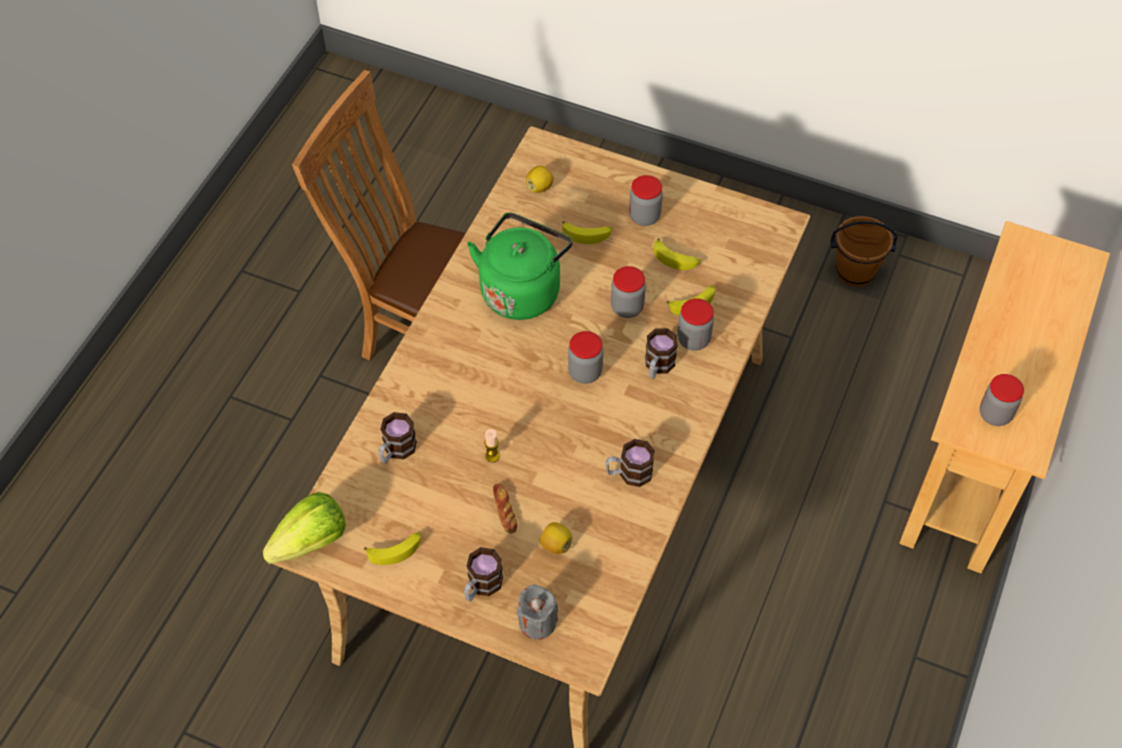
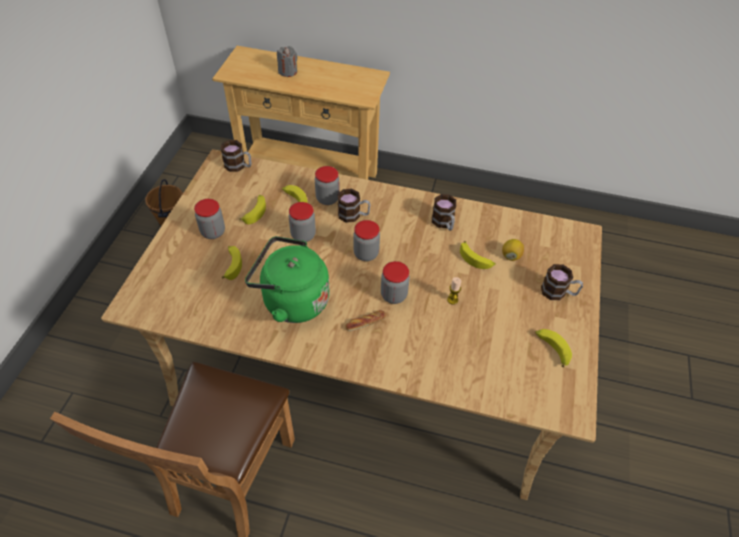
camera: 100 degrees left, 5 degrees down
lettuce [262,492,346,564] -> none
mug [379,412,417,464] -> mug moved to [220,140,252,172]
bread [492,484,517,534] -> bread moved to [345,310,386,331]
grey candle [517,584,558,639] -> grey candle moved to [277,46,297,77]
lemon [526,166,554,193] -> none
jar [980,374,1024,426] -> jar moved to [381,261,410,304]
none -> banana [460,241,496,269]

